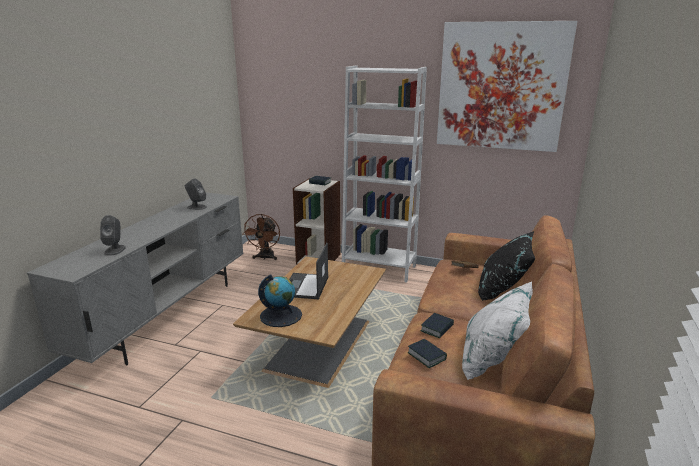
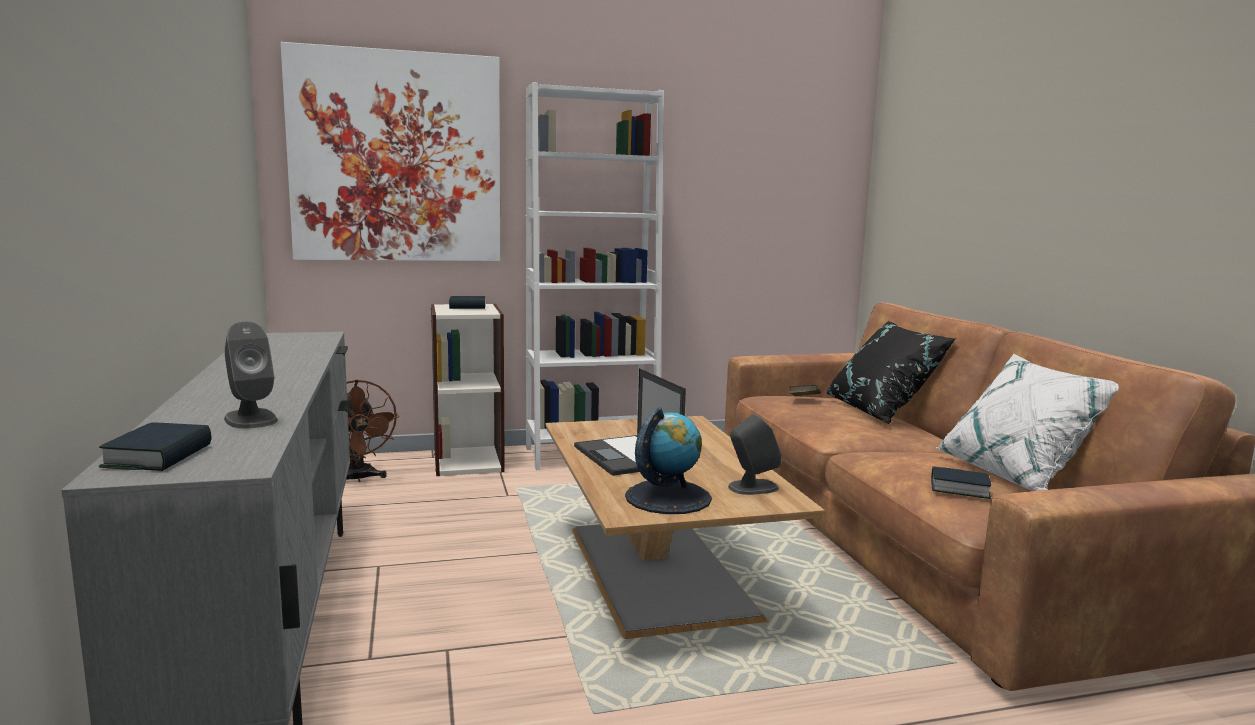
camera: 35 degrees left, 10 degrees down
grey speaker [185,178,207,210] -> grey speaker moved to [728,413,782,495]
book [420,313,454,339] -> book moved to [99,422,211,471]
picture [437,21,577,152] -> picture moved to [280,42,501,261]

